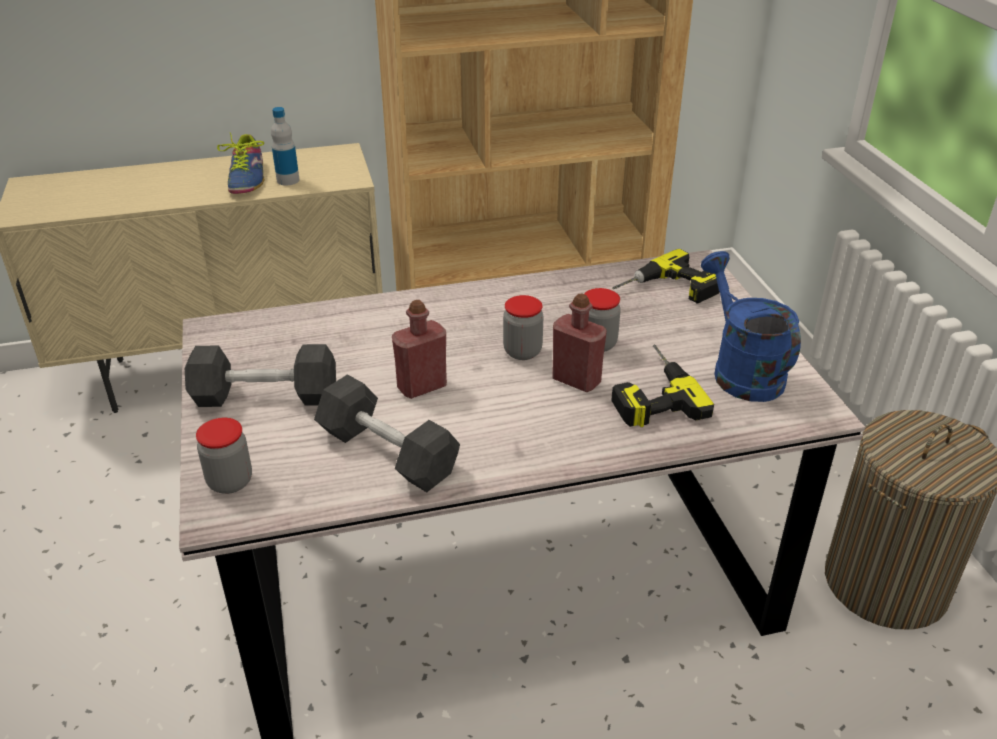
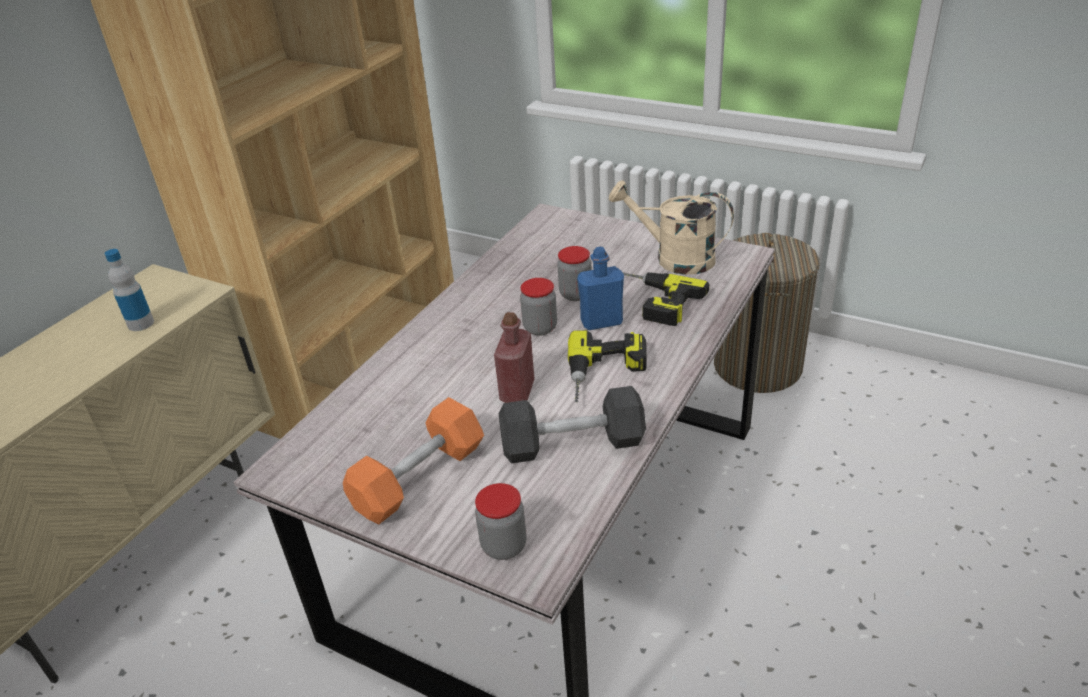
camera: 45 degrees left, 0 degrees up
black dumbbell [185,344,336,407] -> orange dumbbell [343,397,484,524]
shoe [217,132,264,194] -> none
red bottle [552,294,607,392] -> blue bottle [577,247,624,330]
power drill [612,249,720,304] -> power drill moved to [568,330,647,403]
blue watering can [701,251,801,402] -> beige watering can [609,180,734,275]

